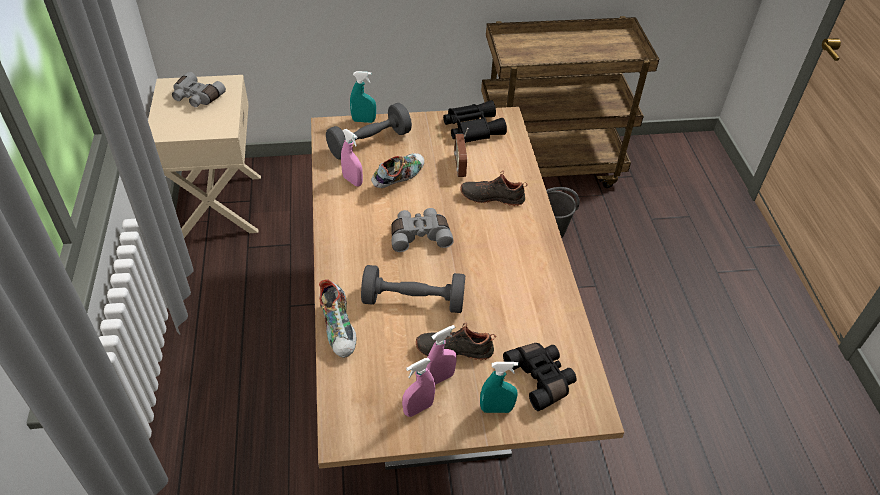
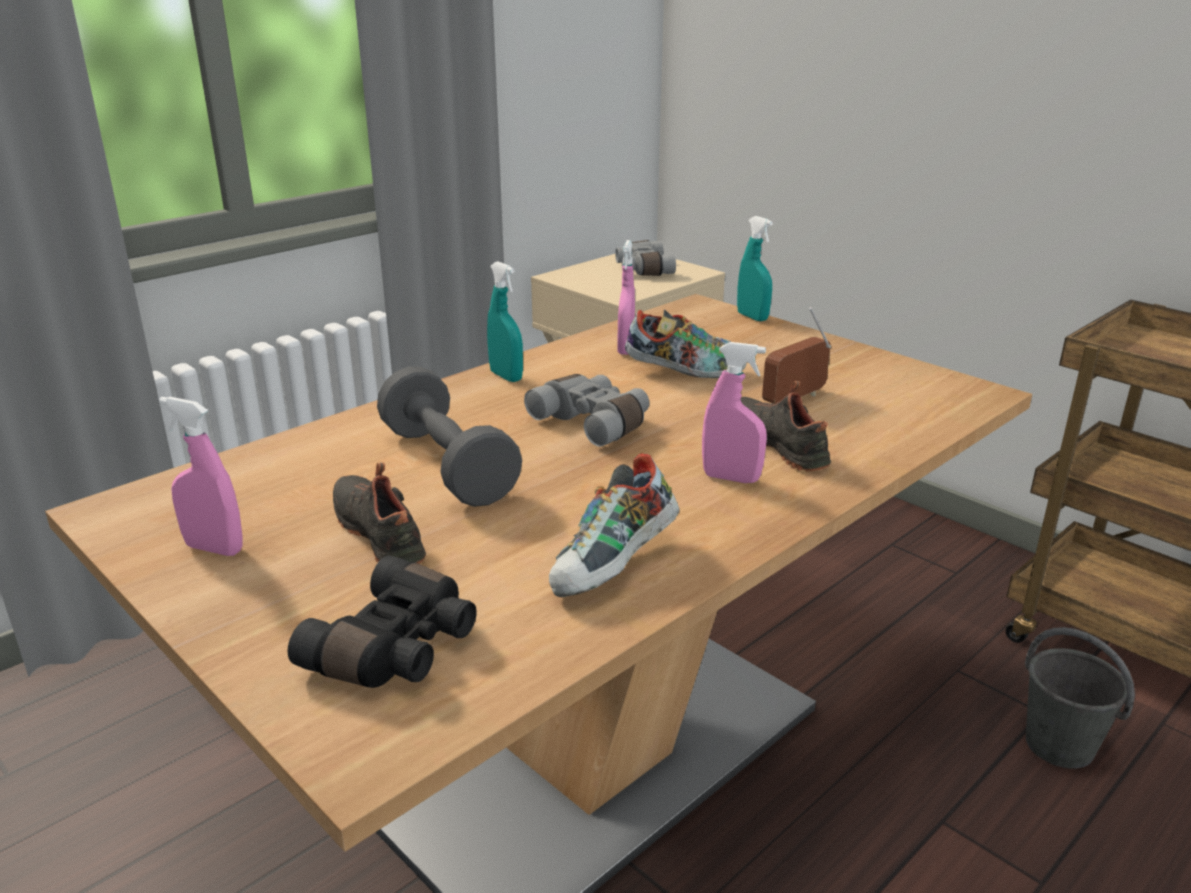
camera: 55 degrees right, 20 degrees down
shoe [319,279,356,358] -> shoe moved to [549,453,679,597]
grey dumbbell [326,103,412,160] -> none
pink spray bottle [426,325,457,385] -> pink spray bottle moved to [702,342,767,483]
black binoculars [443,100,507,143] -> none
turquoise spray bottle [480,362,518,413] -> turquoise spray bottle moved to [487,261,523,382]

